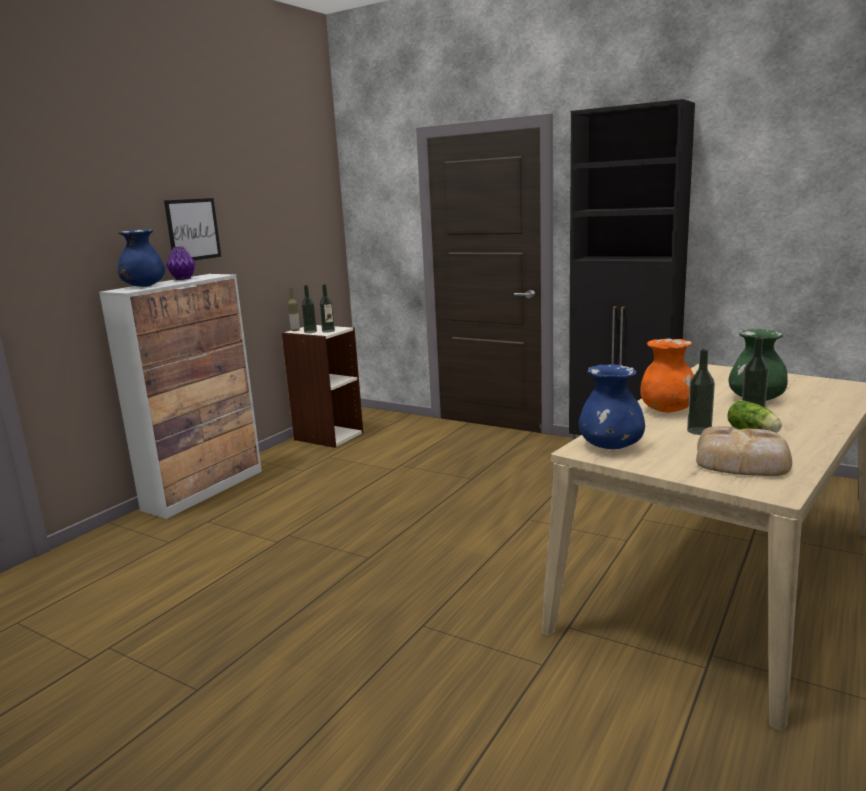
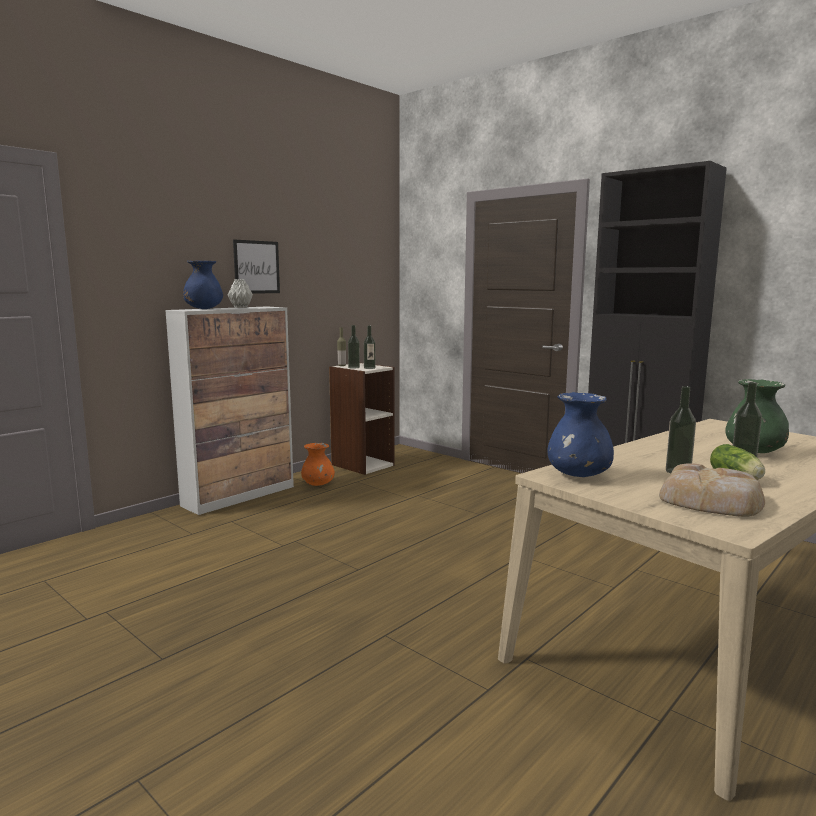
camera: 10 degrees right, 5 degrees down
purple vase [166,247,196,280] -> grey vase [228,279,253,308]
orange vase [640,338,694,412] -> orange vase moved to [301,443,335,486]

